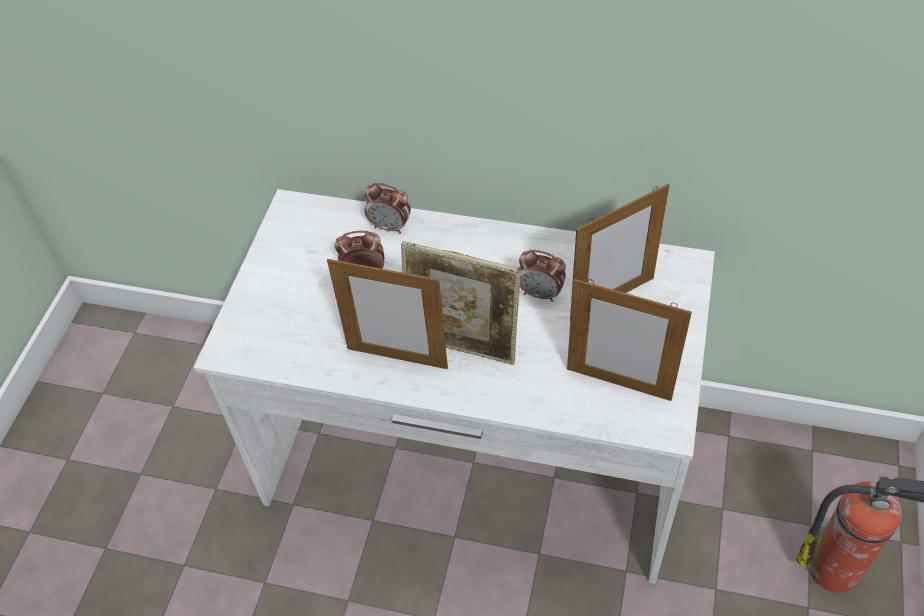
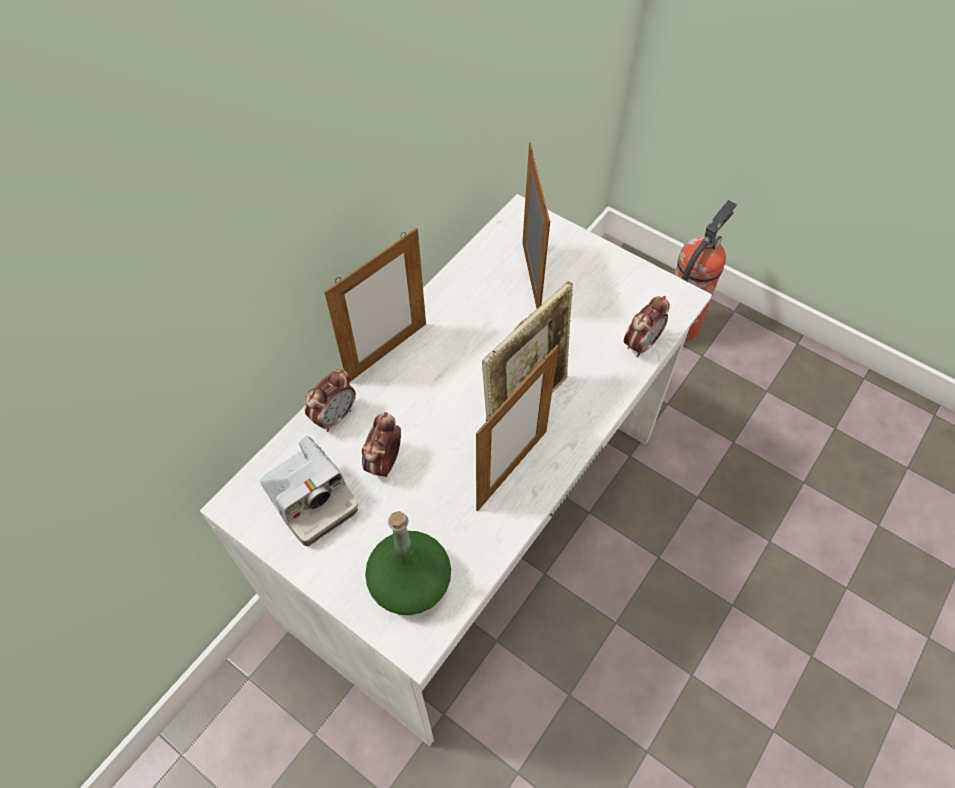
camera: 70 degrees left, 5 degrees up
alarm clock [519,250,566,302] -> alarm clock moved to [624,296,670,358]
picture frame [567,279,692,401] -> picture frame moved to [324,227,426,382]
none -> camera [260,436,358,546]
none -> green bottle [365,511,451,615]

